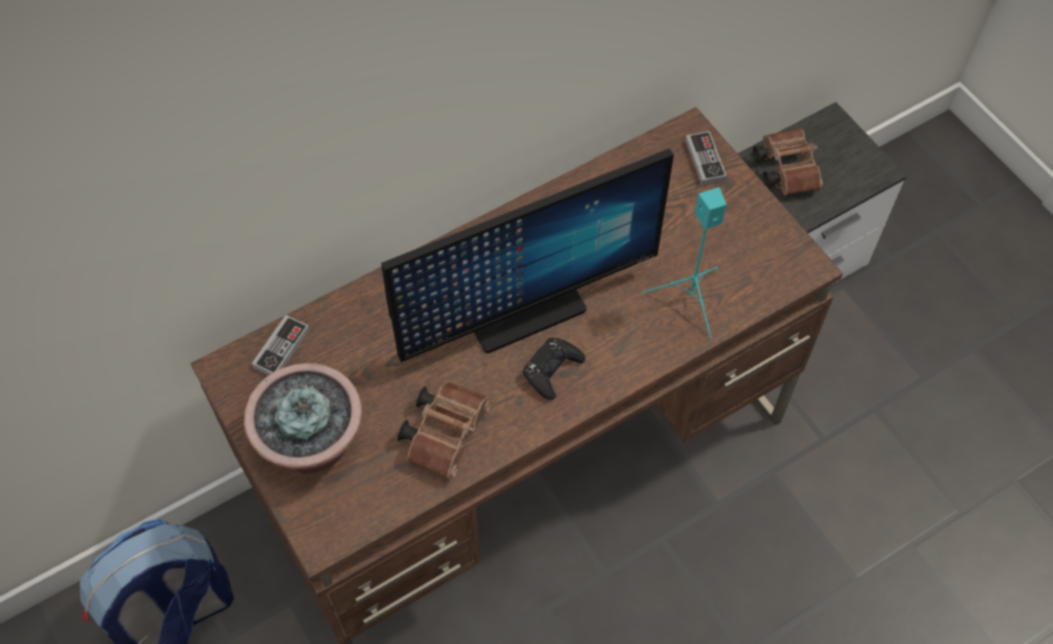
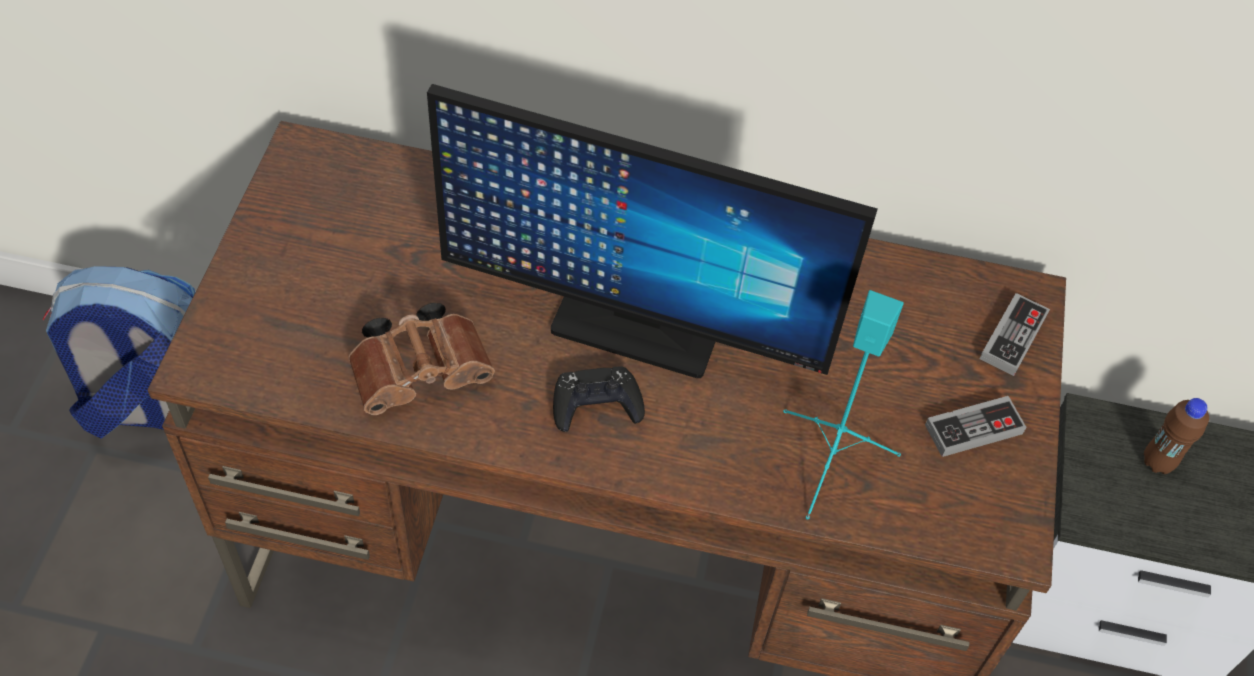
camera: 40 degrees right, 5 degrees down
potted plant [244,363,362,474] -> none
game controller [251,315,310,375] -> game controller moved to [925,396,1026,457]
brown binoculars [753,128,823,196] -> brown bottle [1144,398,1209,474]

